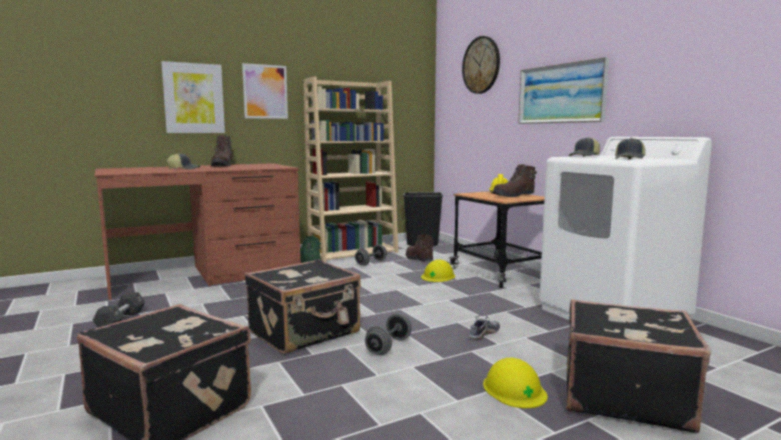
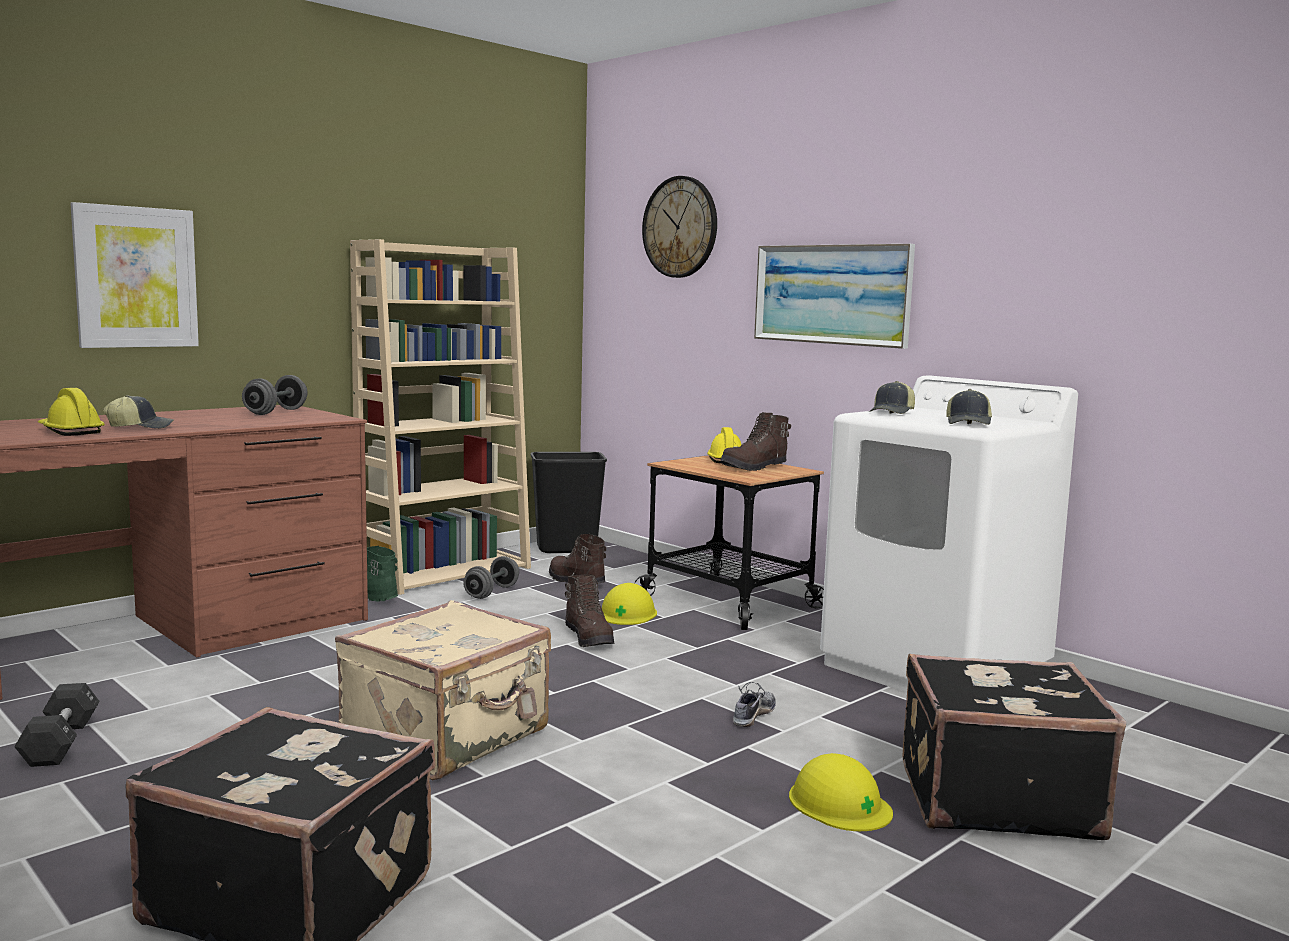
camera: 15 degrees left, 0 degrees up
brown boot [211,135,234,166] -> brown boot moved to [565,574,614,647]
picture [242,63,288,119] -> none
black suitcase [245,259,361,354] -> beige suitcase [335,600,551,780]
grey dumbbell [365,313,411,355] -> grey dumbbell moved to [242,375,308,415]
none -> yellow hard hat [38,388,105,436]

